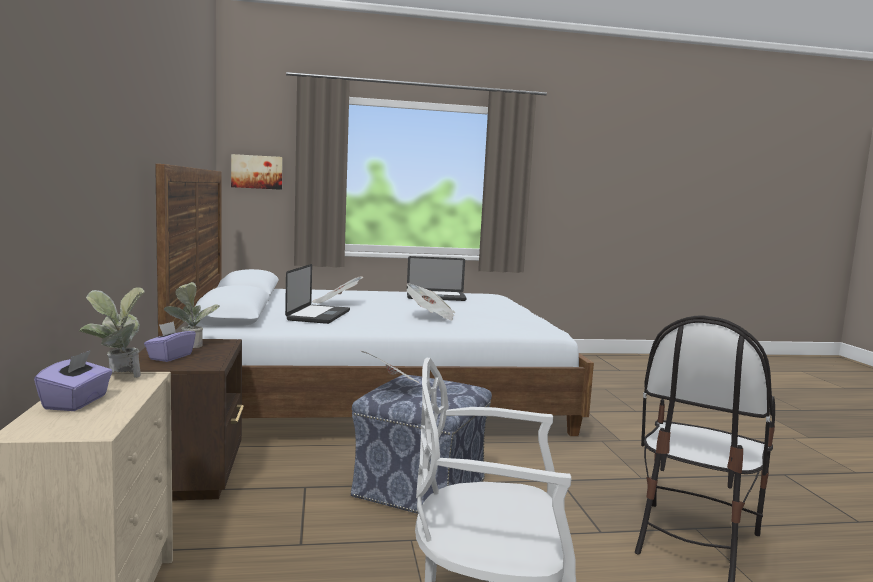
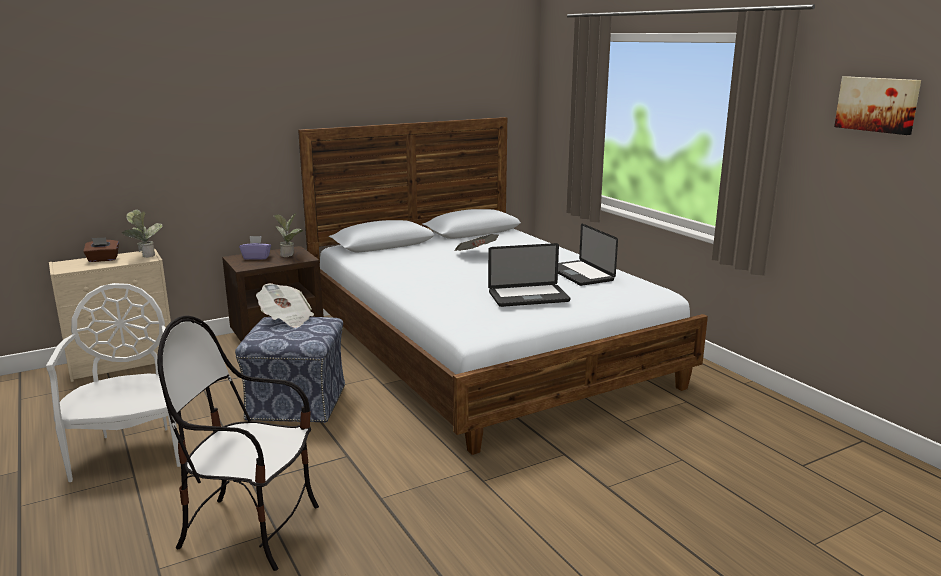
camera: 70 degrees right, 10 degrees up
purple tissue box [34,350,112,411] -> brown tissue box [83,237,119,262]
picture [231,154,283,190] -> picture moved to [834,76,921,135]
laptop [285,264,350,324] -> laptop moved to [488,243,570,307]
newspaper [407,283,455,320] -> none

